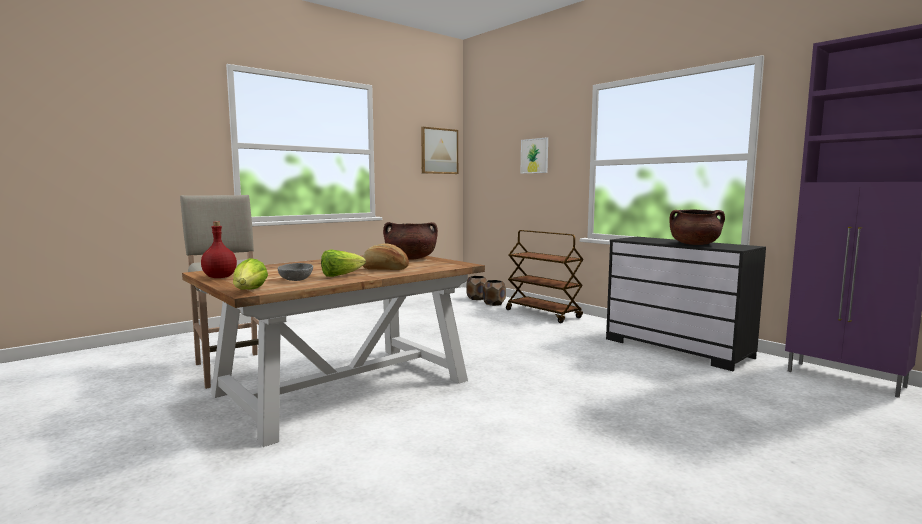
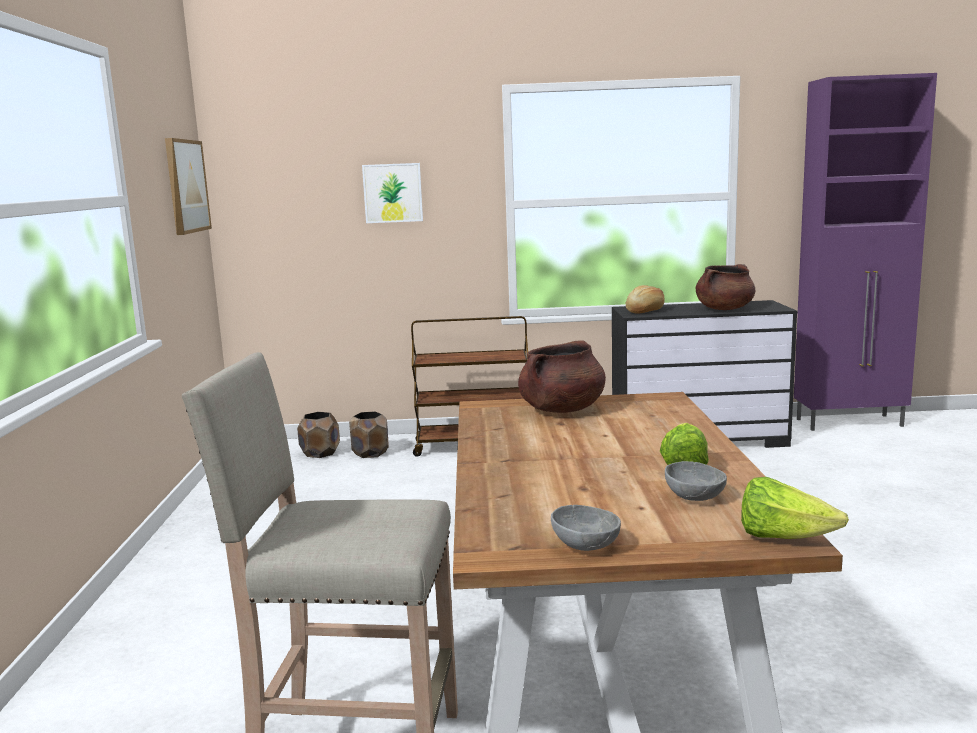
camera: 50 degrees left, 5 degrees up
red bottle [201,222,237,278] -> grey bowl [551,505,621,551]
bread [363,244,409,270] -> bread moved to [626,285,664,313]

